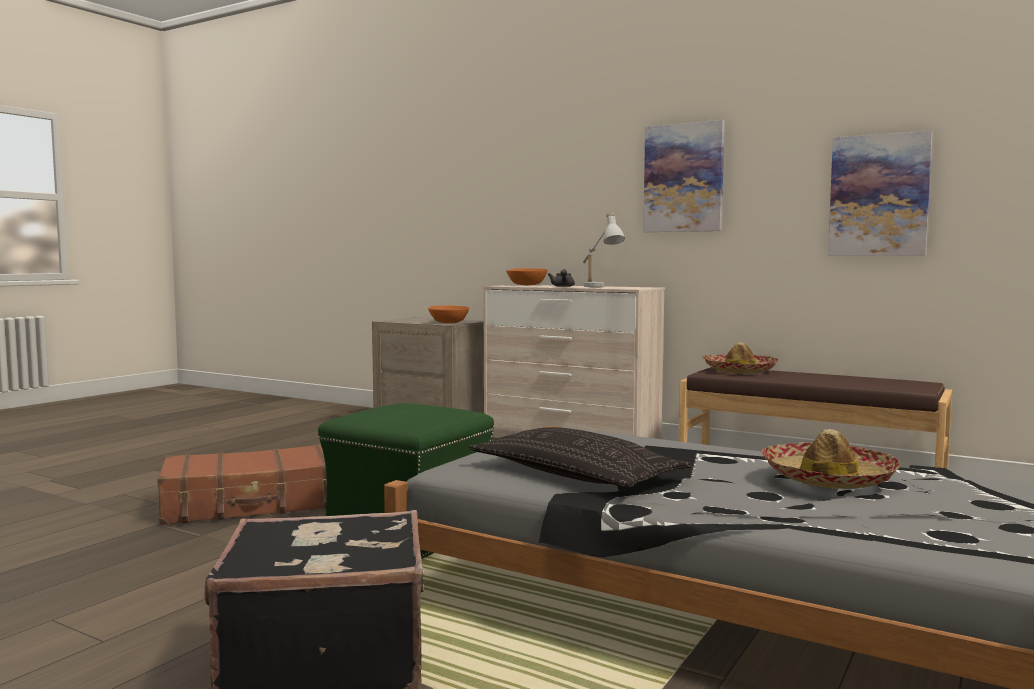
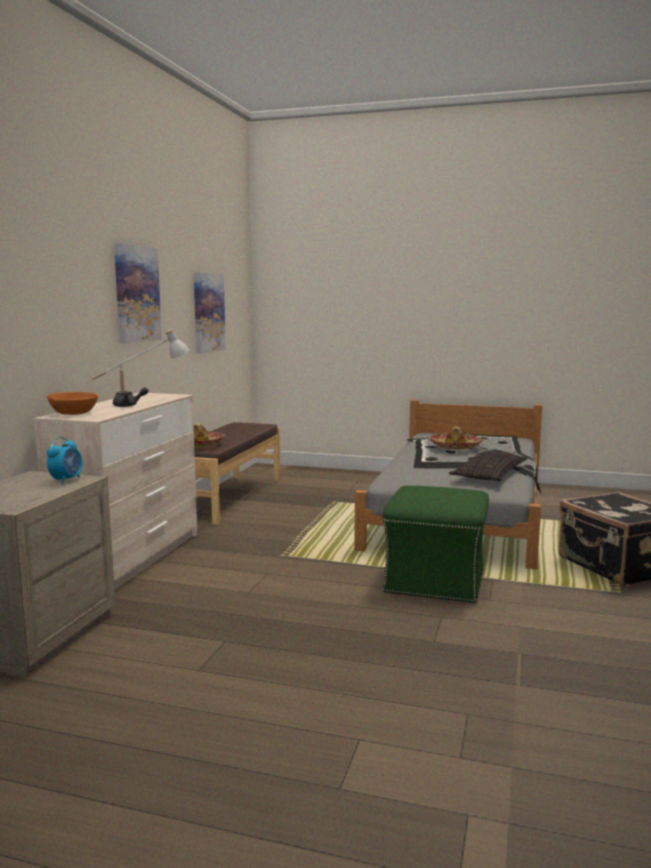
camera: 105 degrees left, 5 degrees up
brown suitcase [157,445,327,525] -> none
orange bowl [428,305,469,323] -> alarm clock [47,436,82,484]

